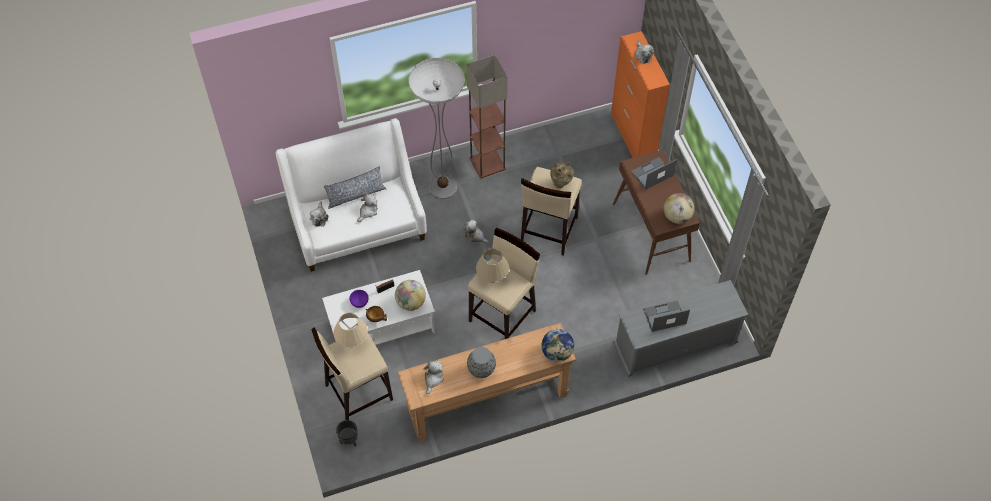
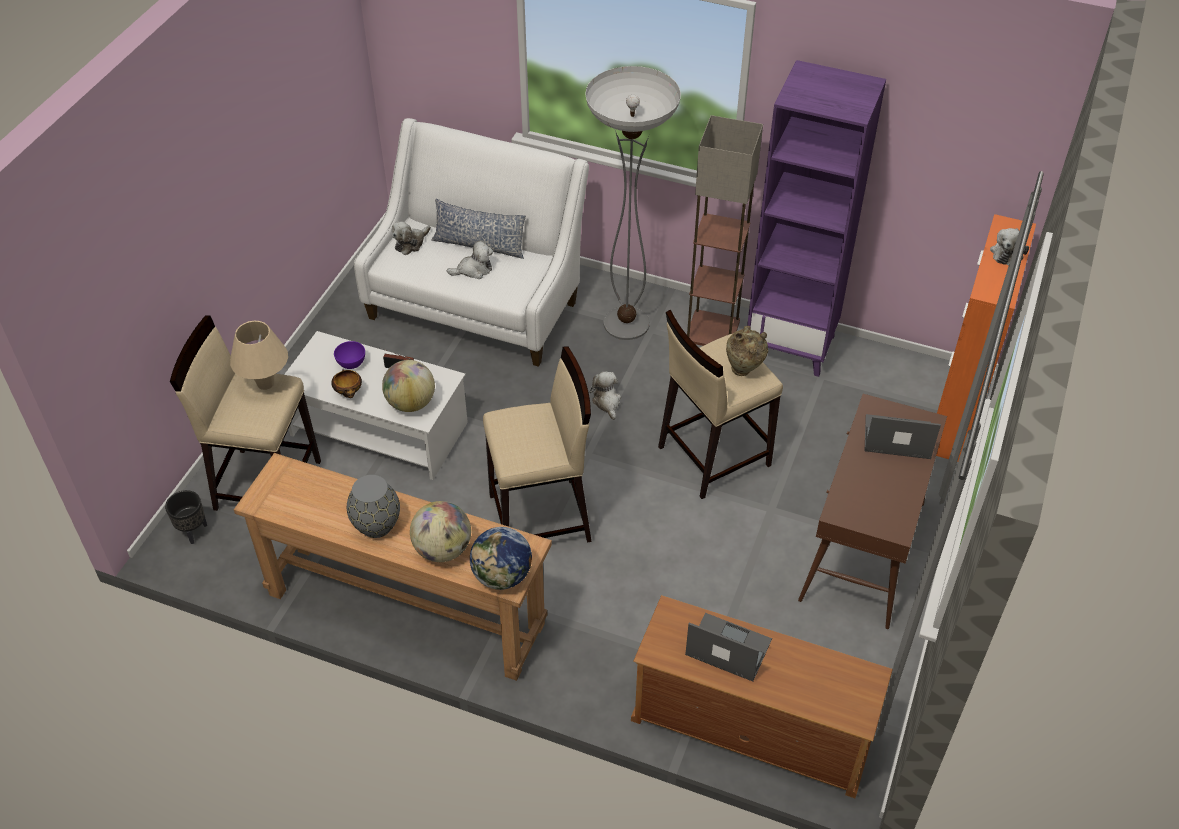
camera: 40 degrees right, 10 degrees down
plush toy [423,360,444,394] -> none
beige table lamp [476,248,509,283] -> none
grey tv stand [613,280,748,377] -> brown tv stand [631,595,893,798]
globe [664,193,695,224] -> globe moved to [410,501,471,562]
none -> purple bookcase [747,60,886,377]

